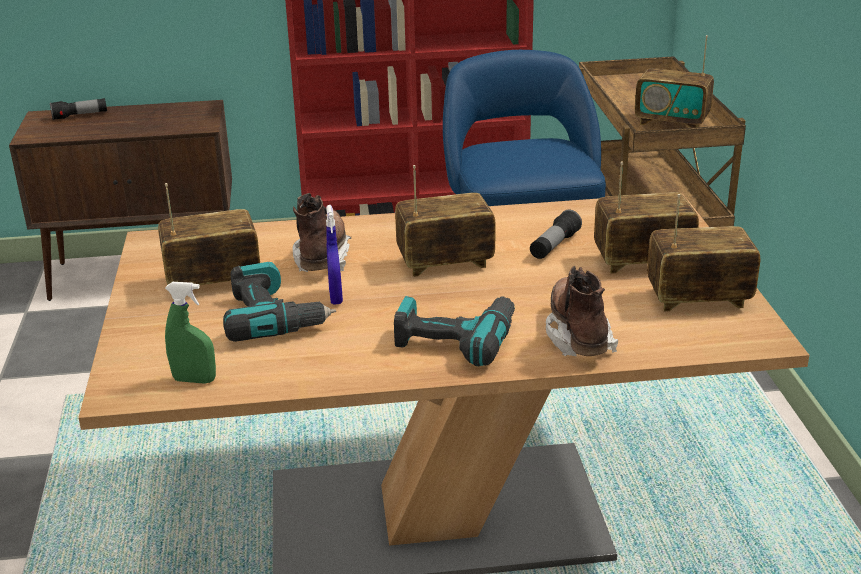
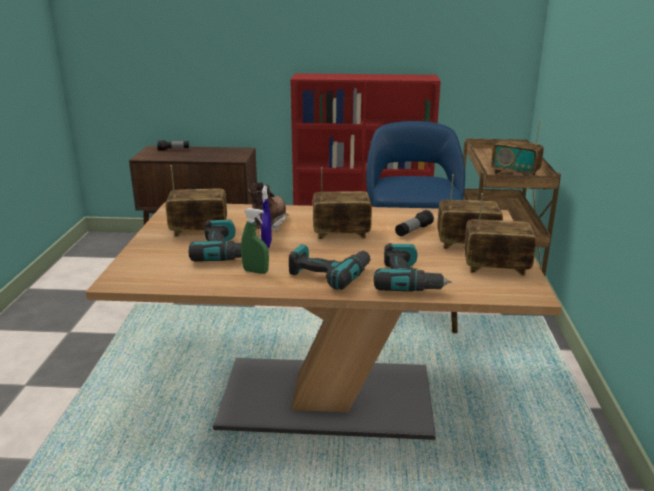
camera: 10 degrees right, 5 degrees down
green spray bottle [165,282,216,384] -> green spray bottle moved to [241,208,269,274]
brown boot [546,266,618,356] -> power drill [374,243,452,292]

